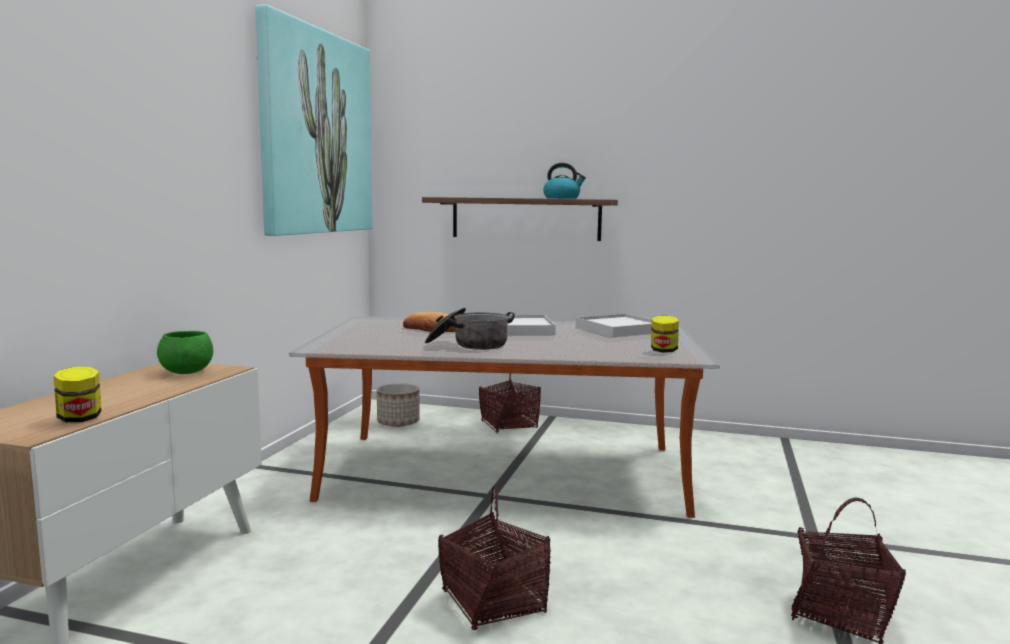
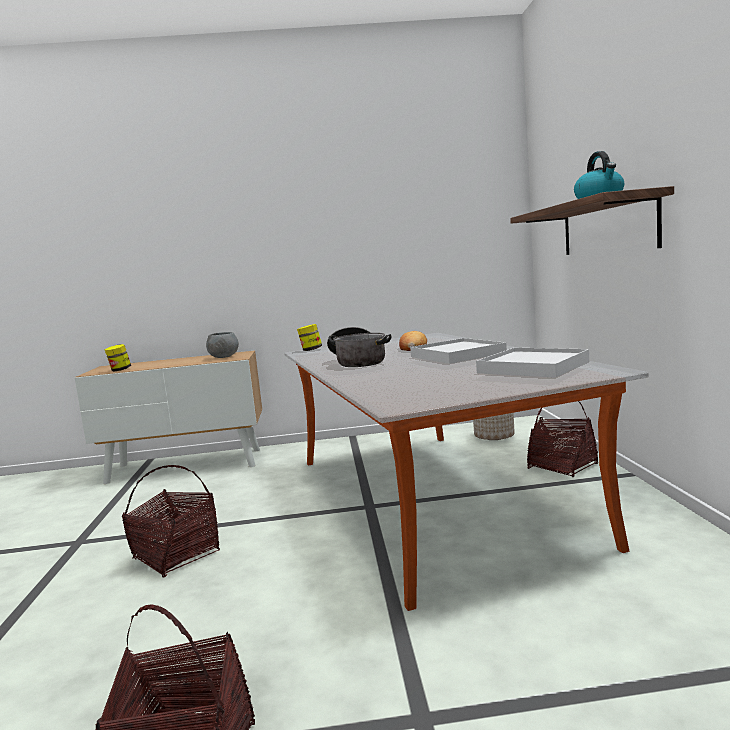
camera: 70 degrees right, 0 degrees up
green bowl [157,331,213,374] -> grey bowl [206,332,239,358]
picture [255,4,372,236] -> none
jar [651,316,679,353] -> jar moved to [297,324,322,351]

